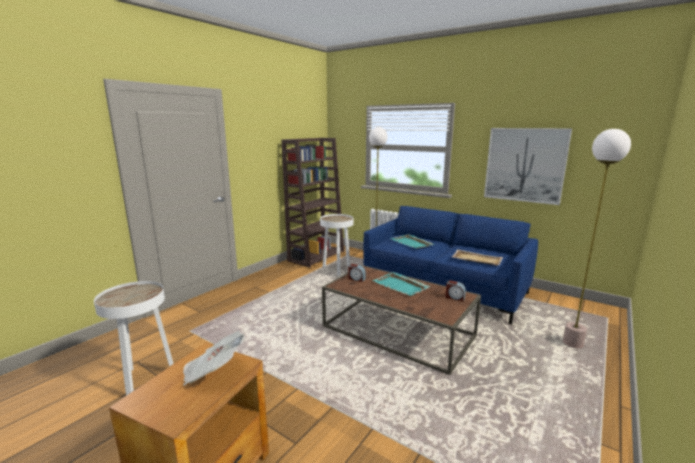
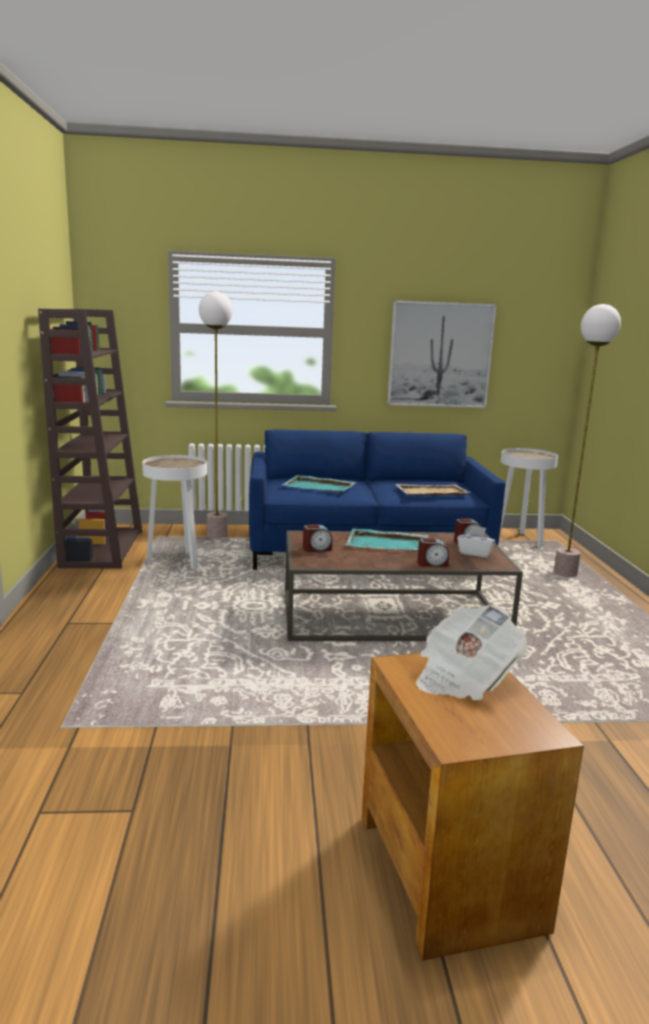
camera: 40 degrees left, 0 degrees up
white side table [94,281,174,396] -> white side table moved to [499,448,558,547]
none -> alarm clock [417,538,449,567]
none -> white tissue box [457,526,495,558]

